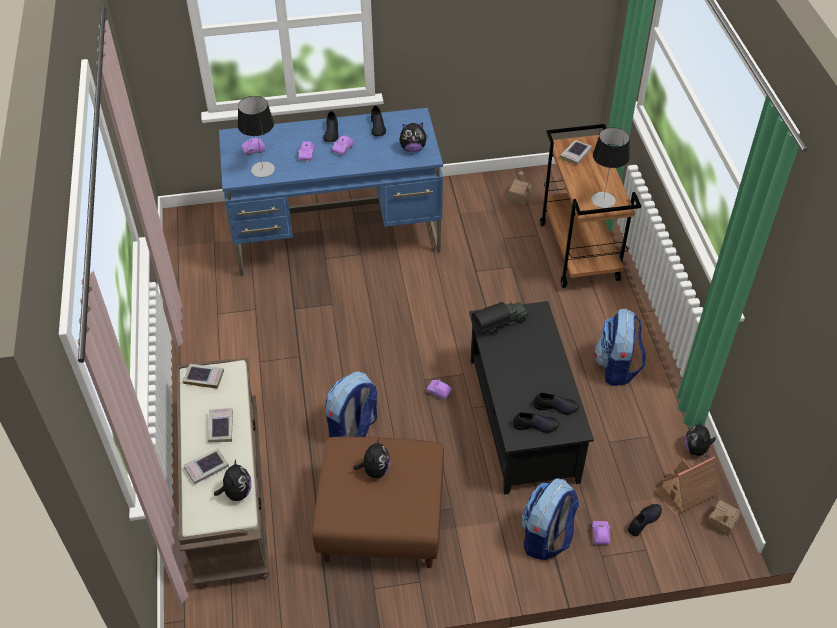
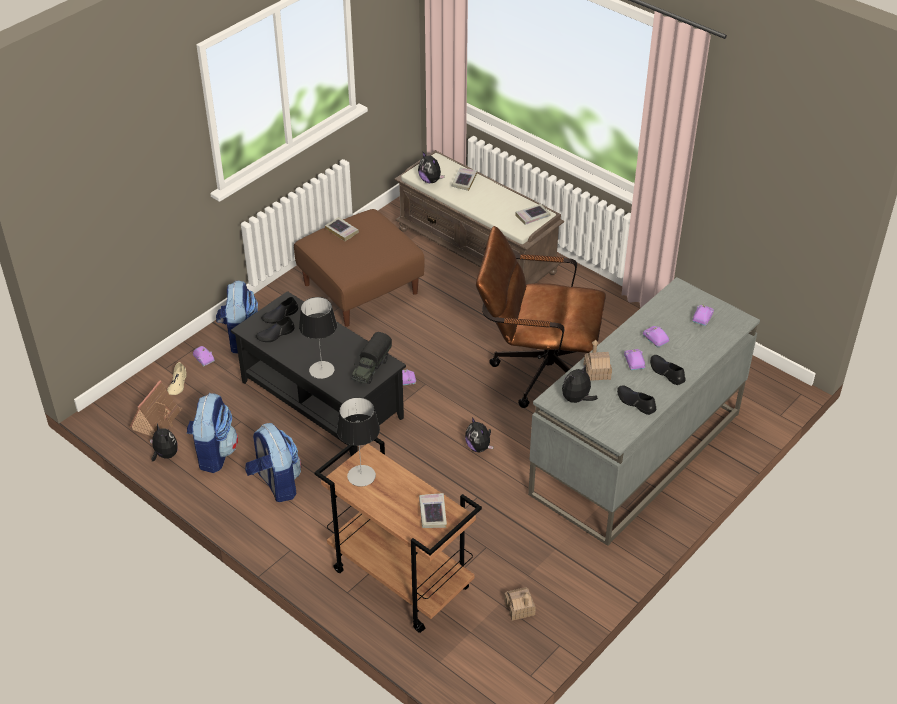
camera: 140 degrees right, 5 degrees down
book [208,408,233,442] -> book moved to [325,217,359,241]
blue desk [219,108,443,276] -> grey desk [528,277,760,546]
table lamp [238,96,275,177] -> table lamp moved to [299,297,337,379]
backpack [325,371,377,437] -> backpack moved to [187,393,238,473]
plush toy [354,437,391,478] -> plush toy moved to [465,417,494,452]
black shoe [628,504,662,536] -> beige shoe [167,362,187,395]
toy house [706,500,741,536] -> toy house moved to [584,340,612,381]
none -> brown office chair [476,226,606,408]

